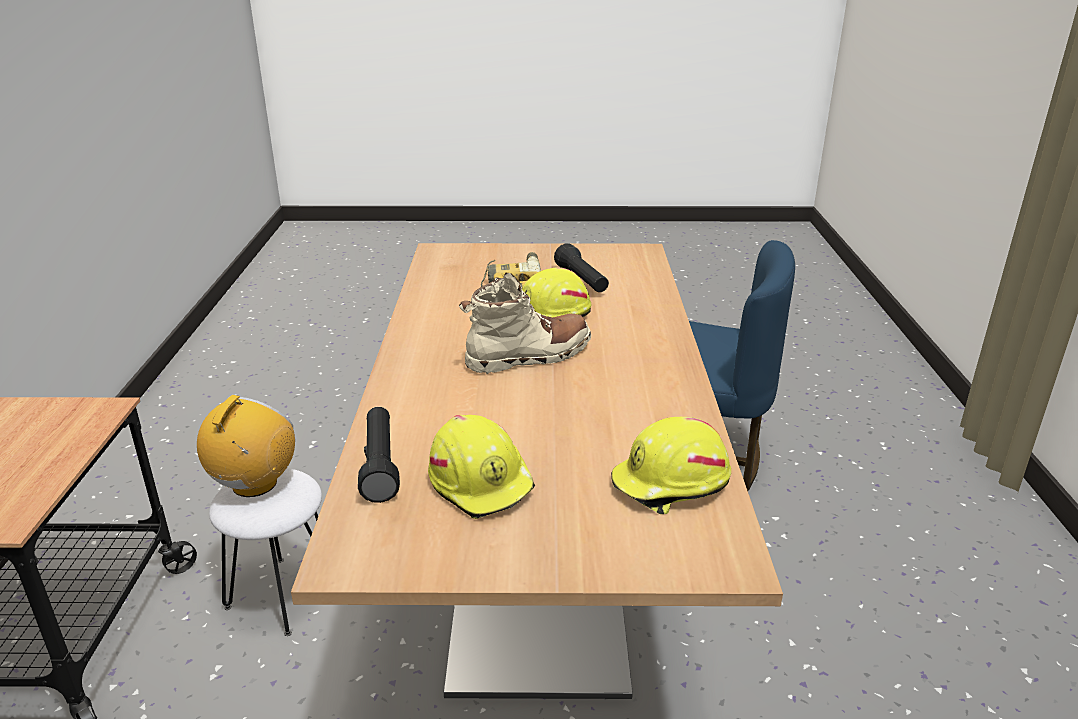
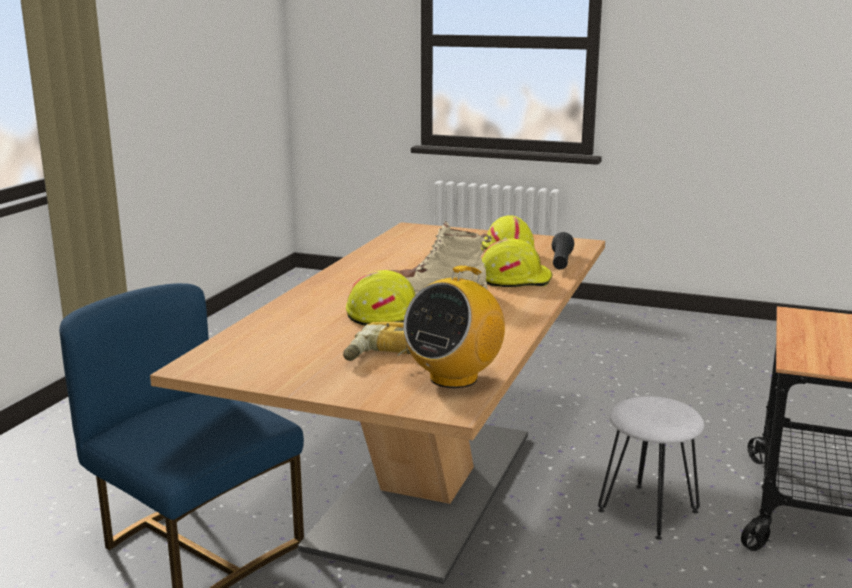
camera: 160 degrees left, 10 degrees down
radio [197,395,295,497] -> radio moved to [403,265,505,388]
black flashlight [554,243,609,292] -> none
yellow hard hat [611,417,731,514] -> yellow hard hat moved to [481,239,553,287]

